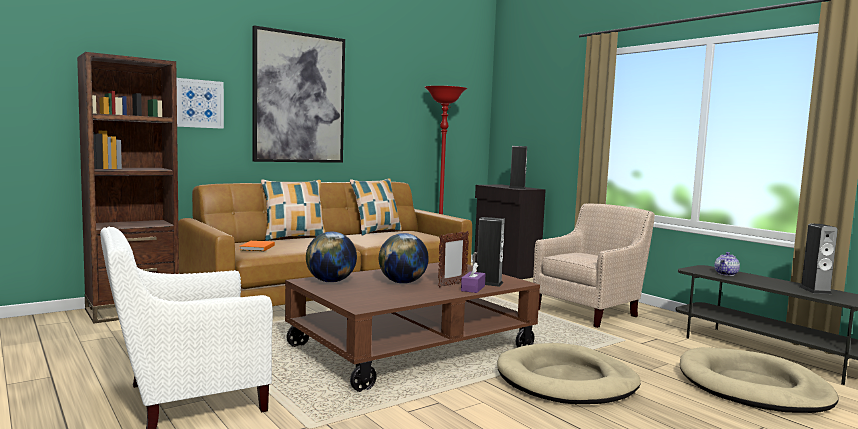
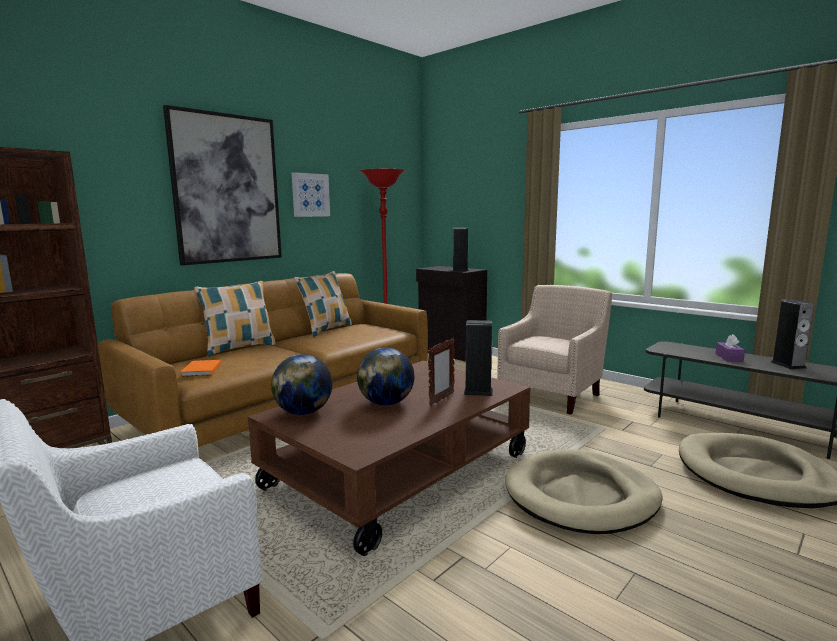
camera: 10 degrees left, 5 degrees up
picture [177,78,224,129] -> picture moved to [292,172,330,217]
purple tissue box [461,262,486,293] -> purple tissue box moved to [715,334,745,362]
teapot [714,252,740,276] -> none

